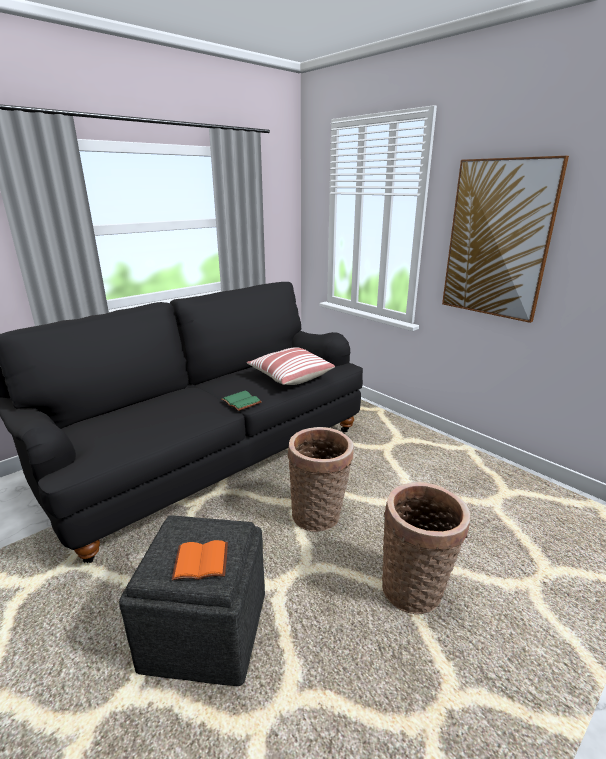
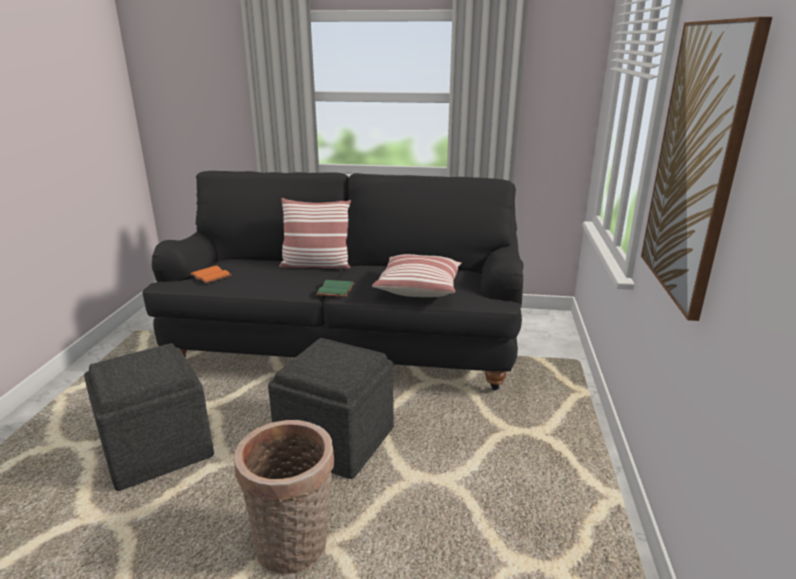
camera: 50 degrees right, 0 degrees up
orange book [172,540,228,581] -> orange book moved to [190,266,232,284]
basket [287,427,354,532] -> grey ottoman [268,338,394,479]
none -> pillow [279,198,351,269]

